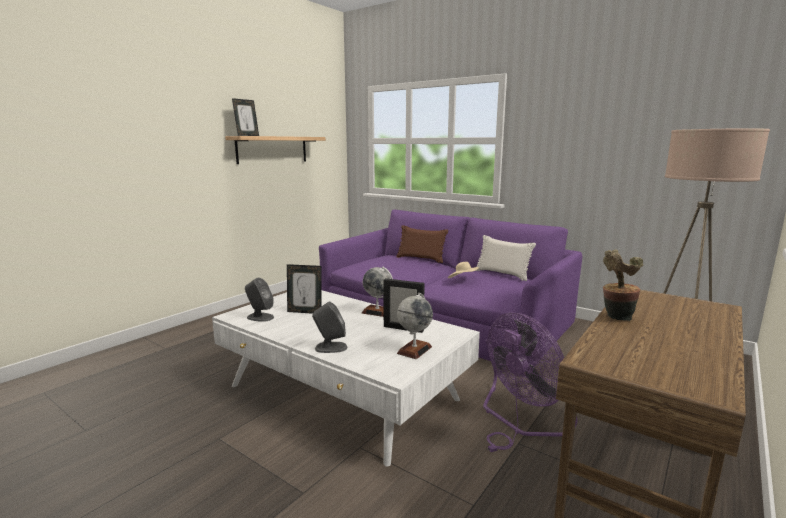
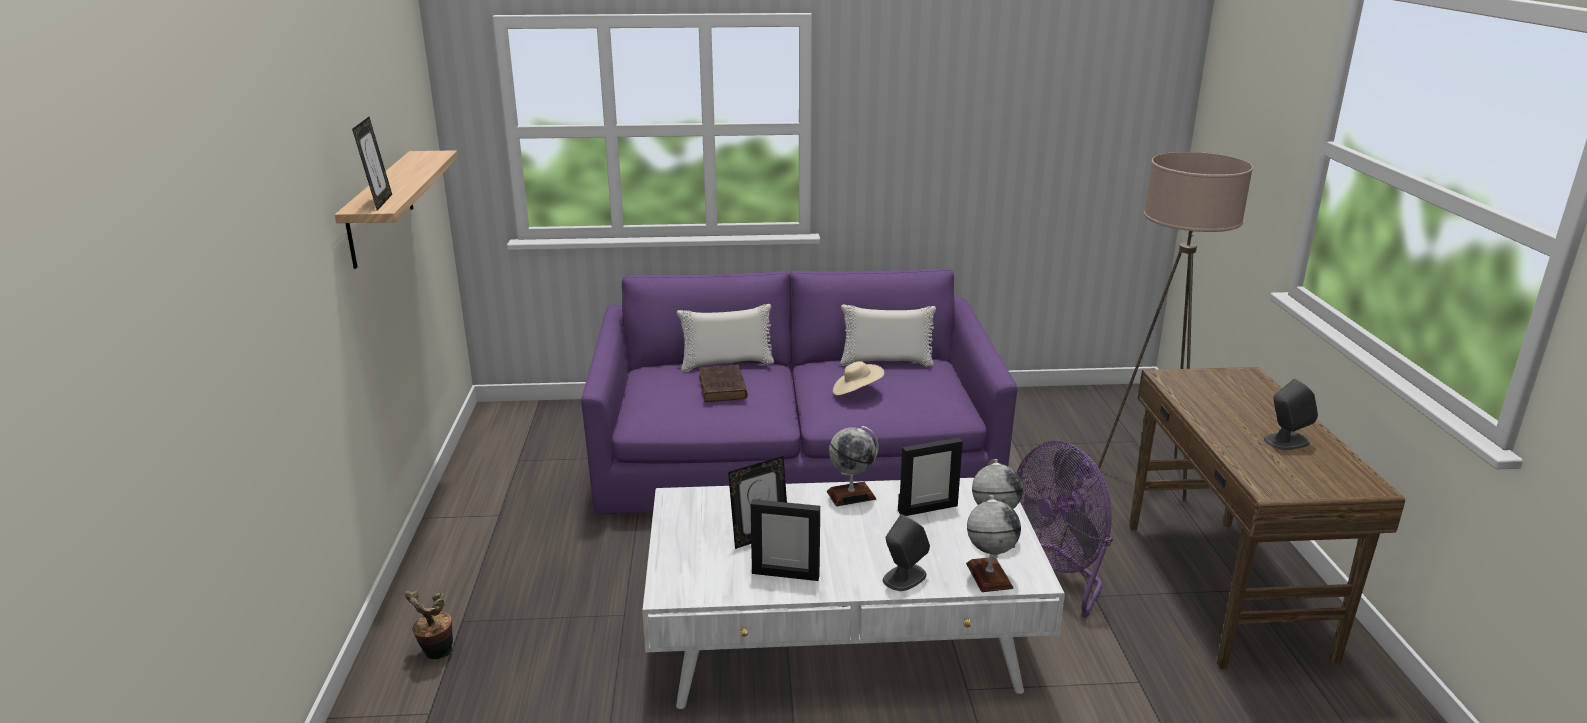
camera: 40 degrees left, 10 degrees up
grey speaker [245,278,274,322] -> grey speaker moved to [1264,379,1318,450]
brown pillow [396,225,448,263] -> white pillow [677,304,774,372]
purple fan [483,312,577,452] -> purple fan turned 135 degrees counterclockwise [1016,440,1113,618]
potted plant [603,249,643,321] -> potted plant moved to [404,591,453,659]
none -> brown book [699,365,748,402]
none -> picture frame [751,499,820,581]
none -> globe [966,495,1021,592]

